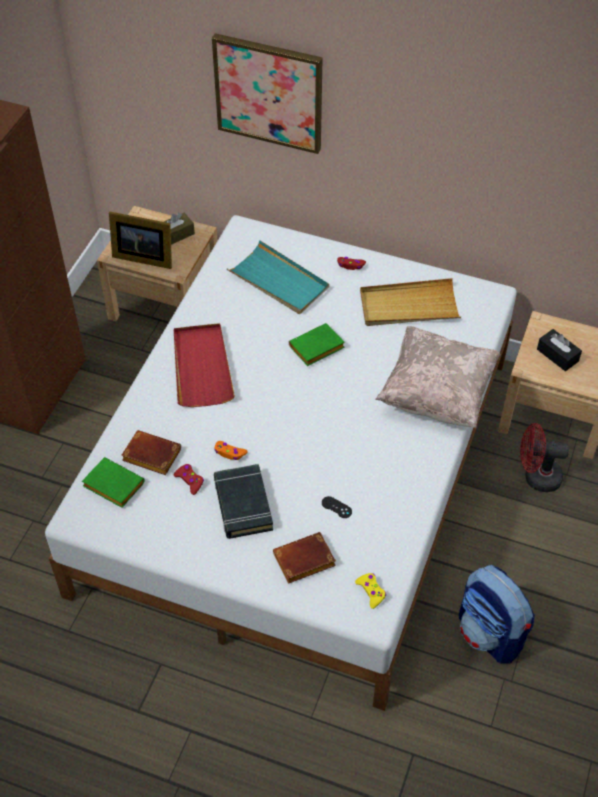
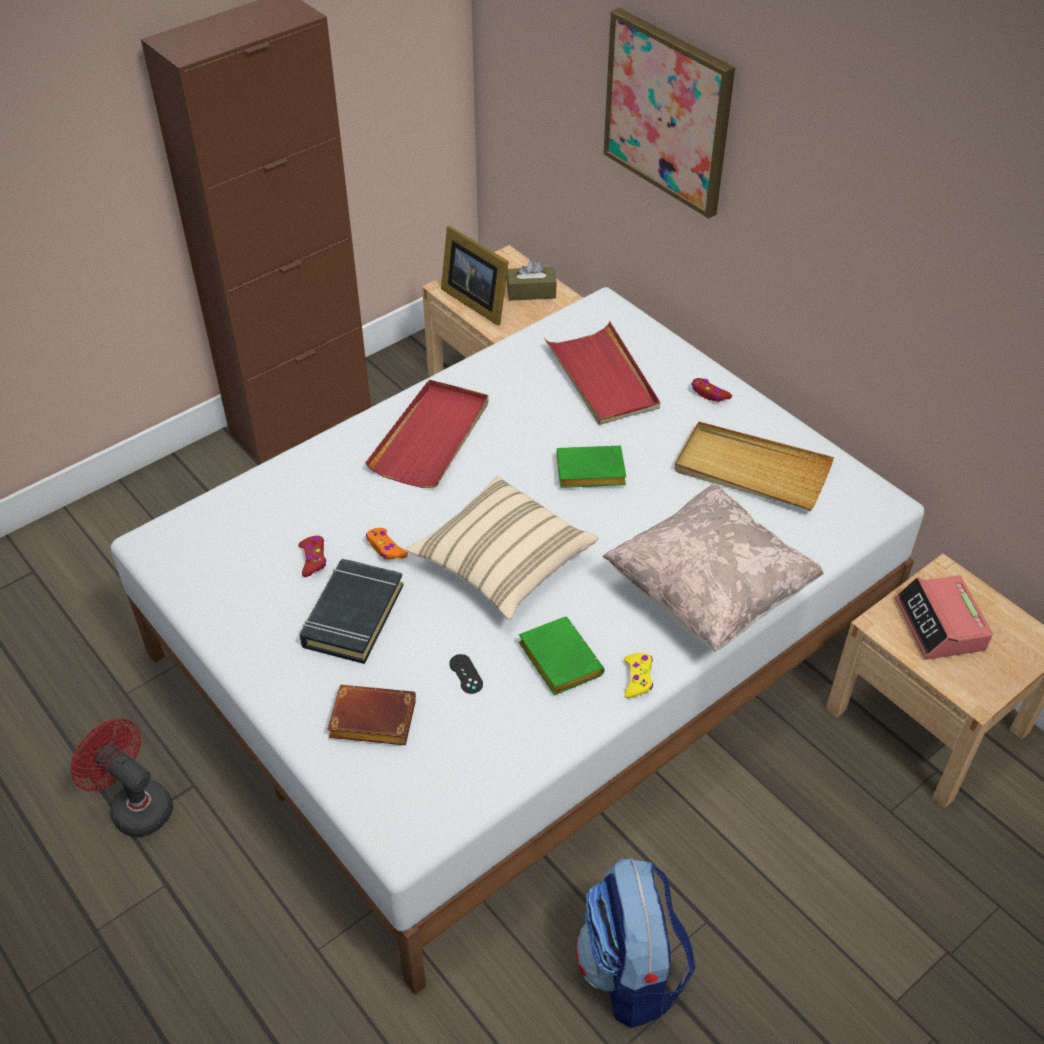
camera: 30 degrees right, 5 degrees down
green book [82,457,145,508] -> green book moved to [518,617,605,695]
brown book [121,430,181,475] -> none
turquoise tray [227,240,329,314] -> red tray [544,321,660,425]
yellow game controller [355,573,386,609] -> yellow game controller moved to [624,653,653,698]
red fan [520,423,569,492] -> red fan moved to [71,718,173,837]
black tissue box [537,329,582,371] -> alarm clock [895,575,993,659]
none -> beige pillow [406,476,599,620]

